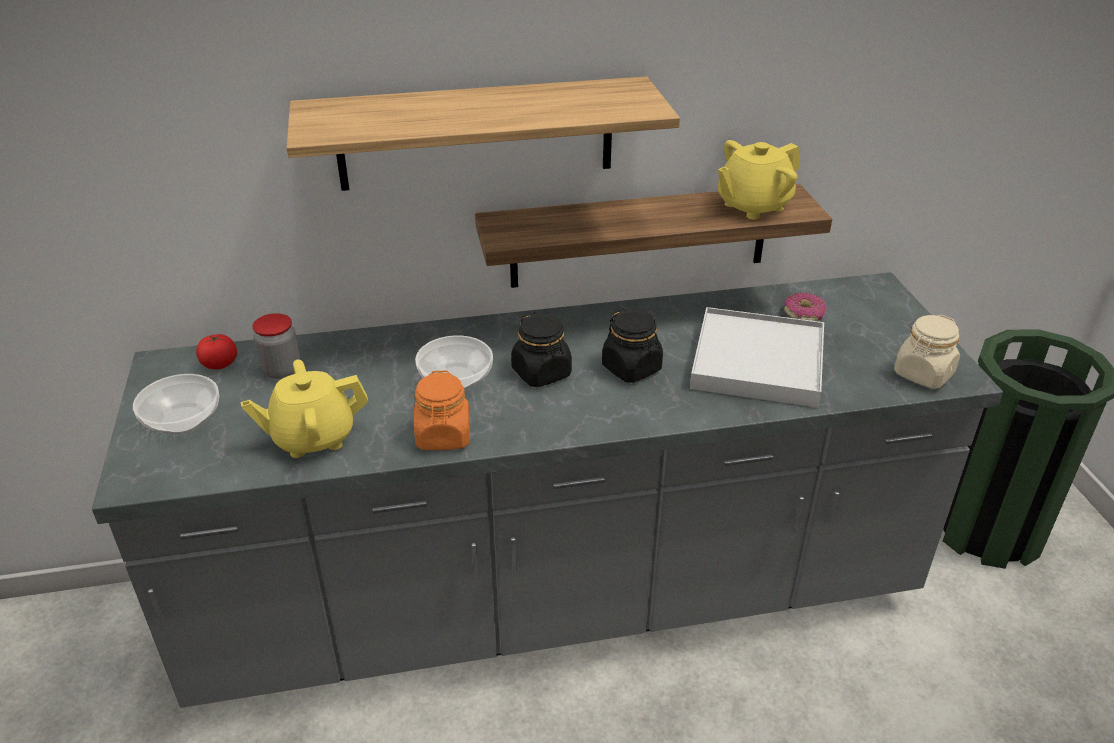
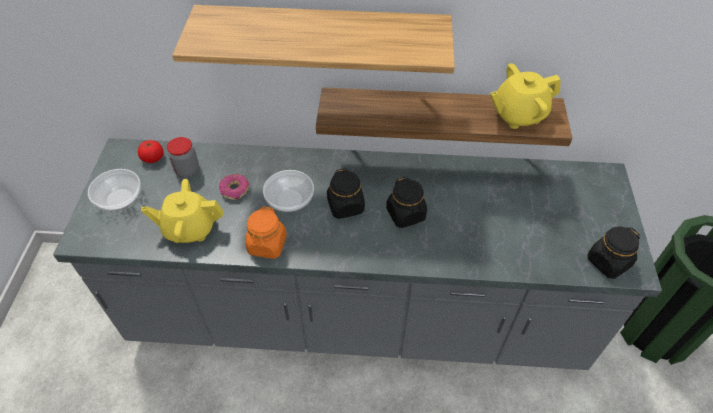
camera: 15 degrees right, 15 degrees up
white tray [690,307,824,408] -> none
donut [784,293,827,321] -> donut moved to [219,174,250,200]
beige jar [894,315,960,389] -> black jar [588,227,640,279]

